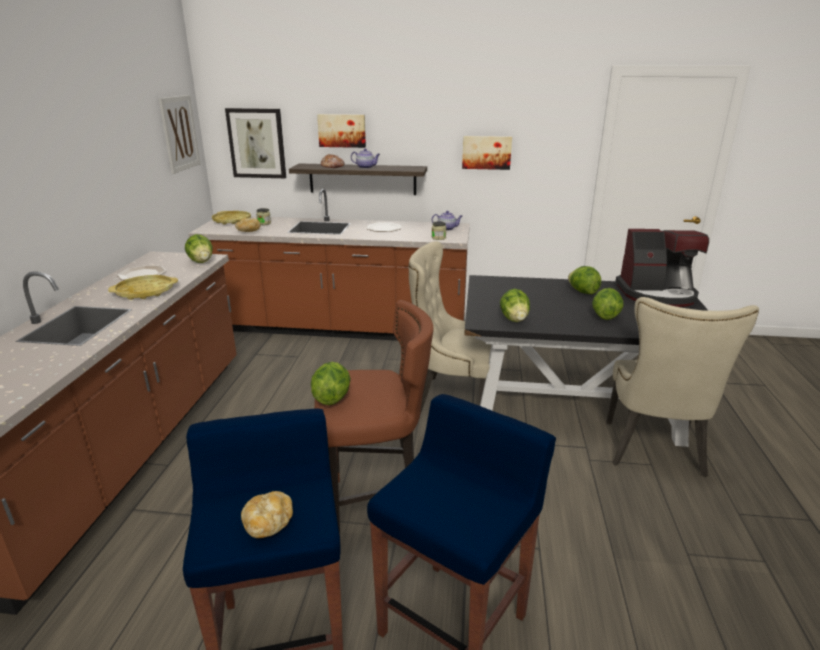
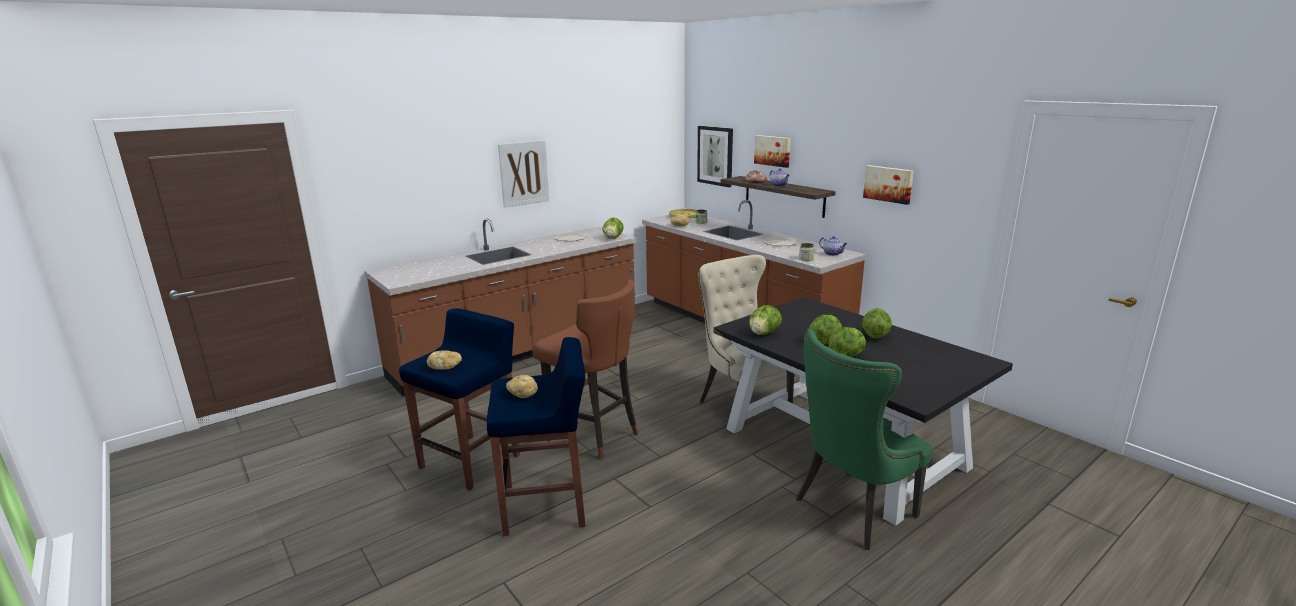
camera: 45 degrees right, 5 degrees down
yellow tray [108,275,178,300] -> none
picture [159,95,201,174] -> picture moved to [498,140,549,208]
lettuce [311,362,351,405] -> lettuce moved to [809,315,842,344]
beige chair [606,297,759,477] -> green chair [796,329,933,550]
coffee machine [615,229,709,307] -> none
none -> bread [506,375,538,398]

